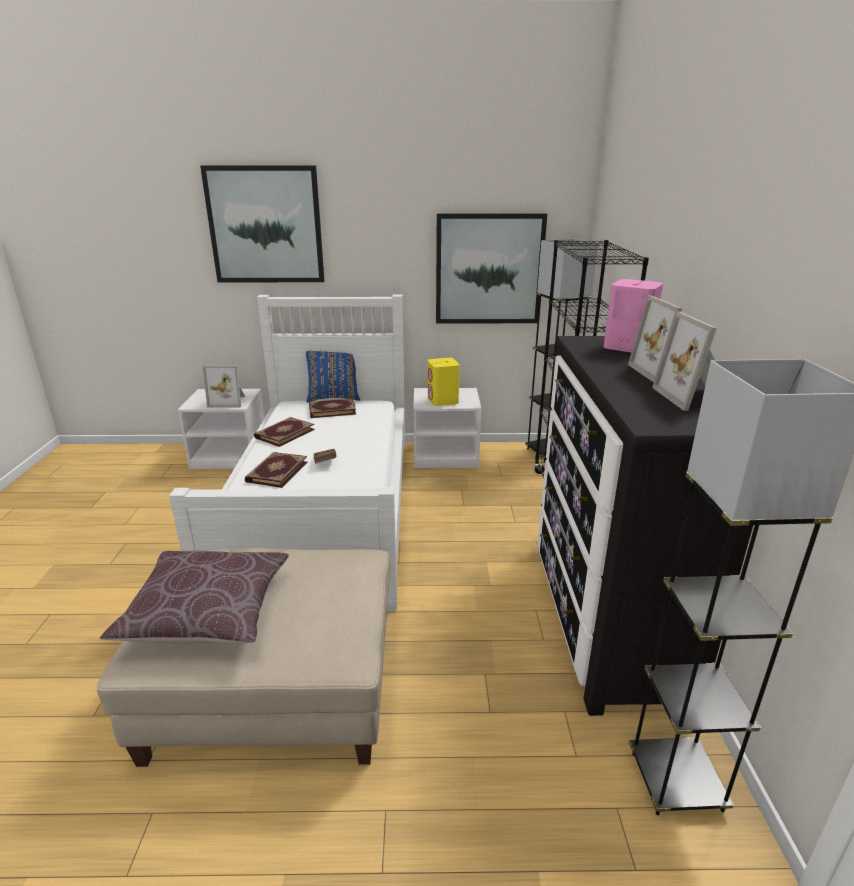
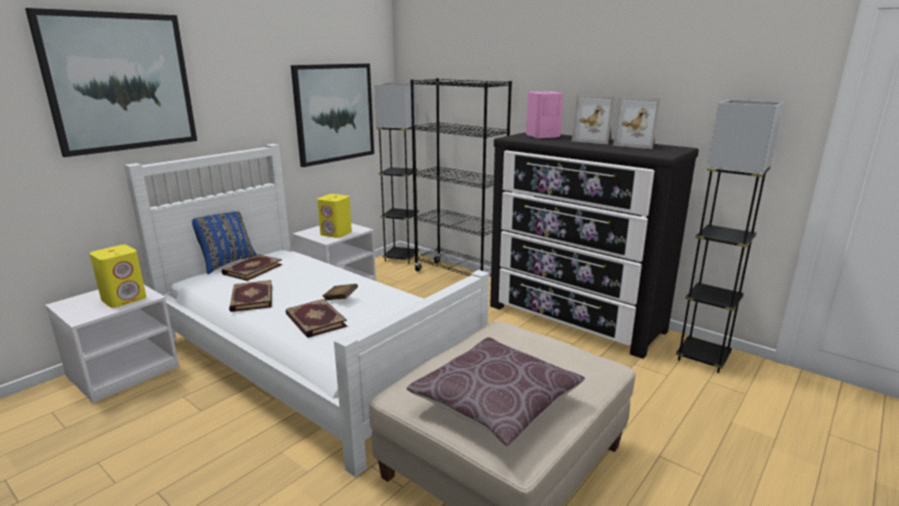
camera: 50 degrees left, 5 degrees down
picture frame [203,365,245,408] -> yellow speaker [89,245,146,308]

